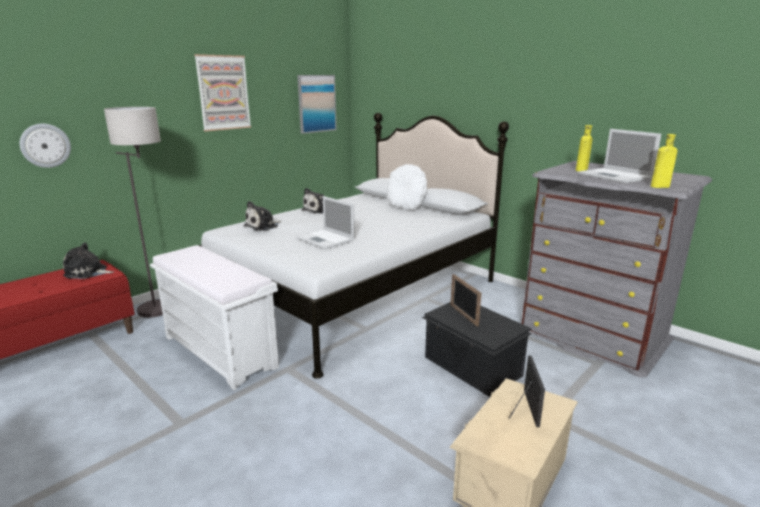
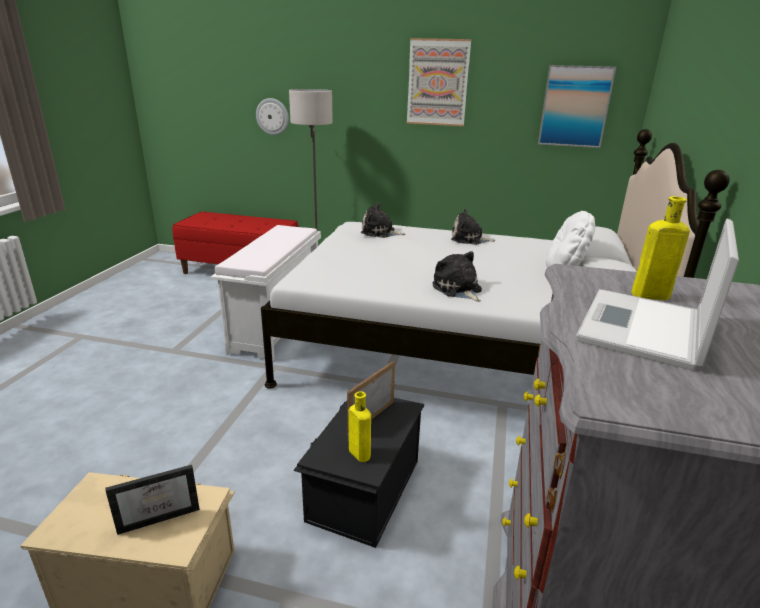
camera: 60 degrees right, 5 degrees up
plush toy [63,242,114,279] -> plush toy moved to [432,251,482,302]
laptop [296,196,355,250] -> none
yellow bottle [651,134,678,188] -> yellow bottle moved to [348,391,371,462]

